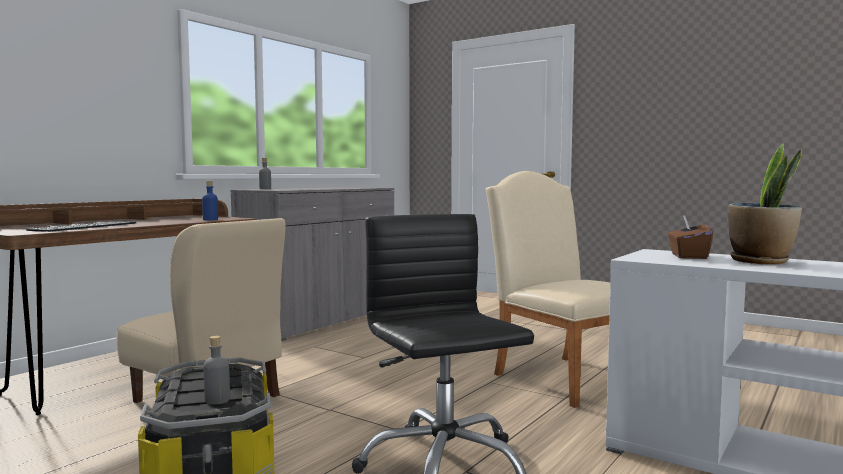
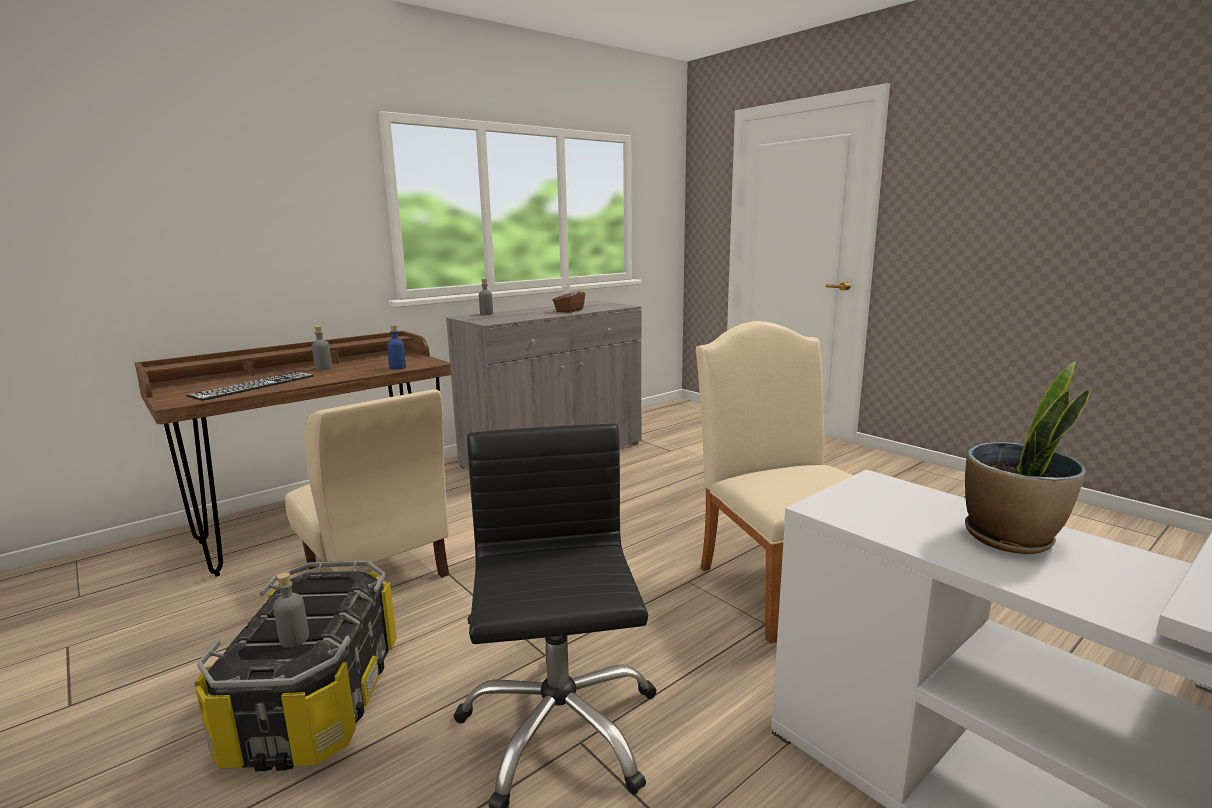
camera: 15 degrees right, 10 degrees up
brown tissue box [668,215,713,259] -> brown tissue box moved to [553,285,585,313]
none -> grey bottle [312,326,332,371]

